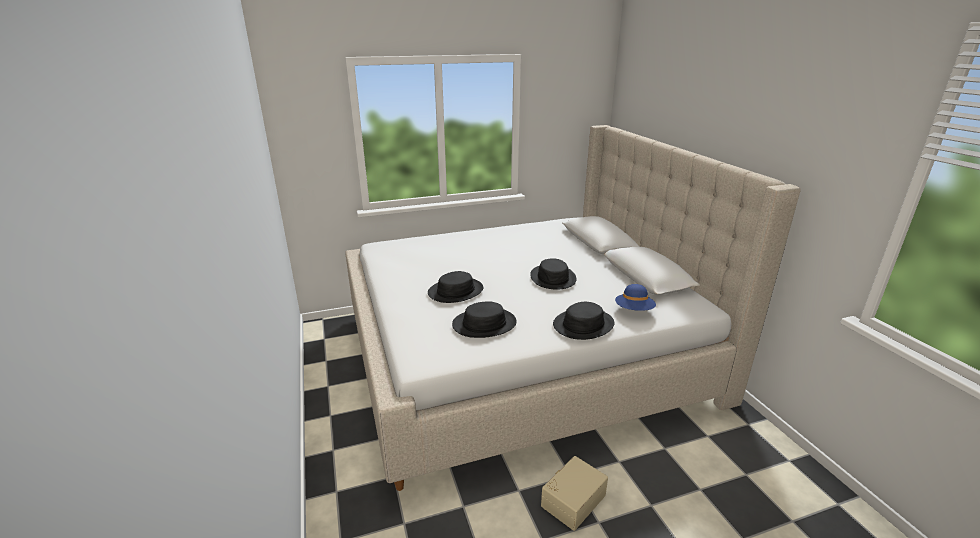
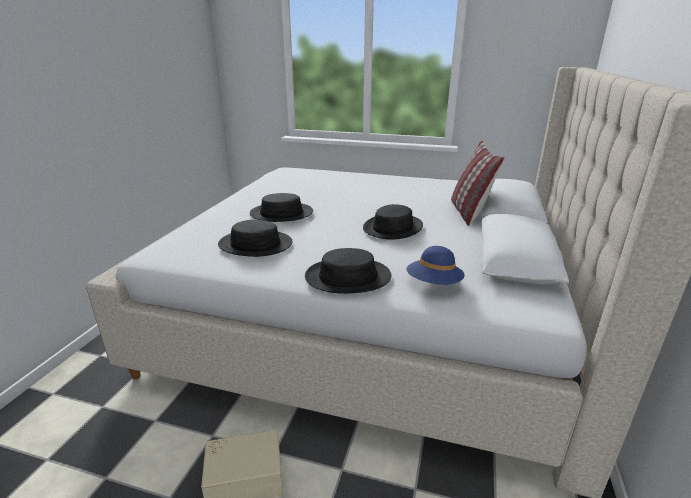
camera: 35 degrees right, 0 degrees up
none -> pillow [451,140,505,226]

